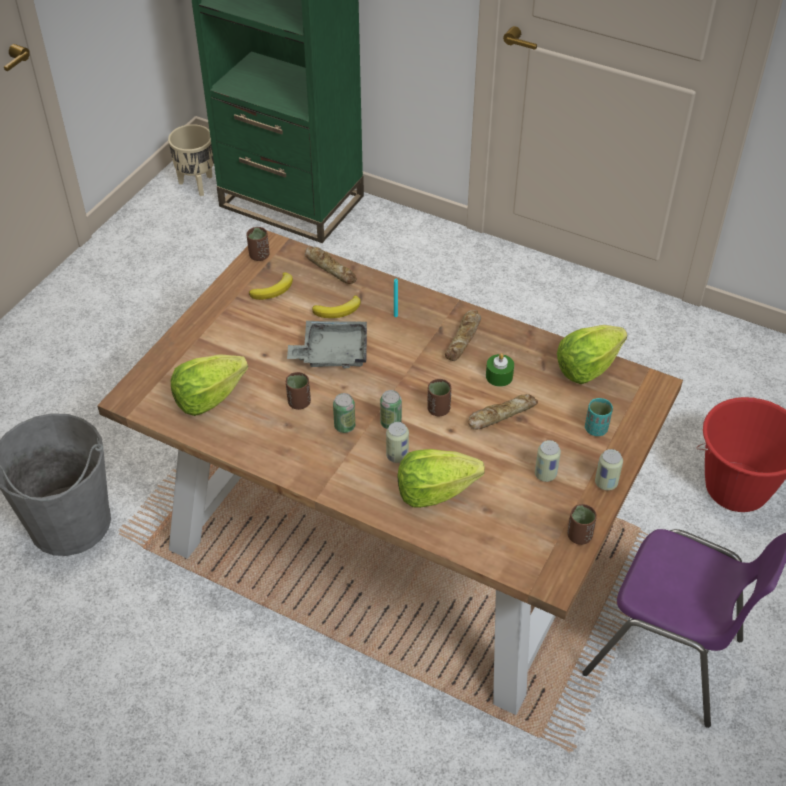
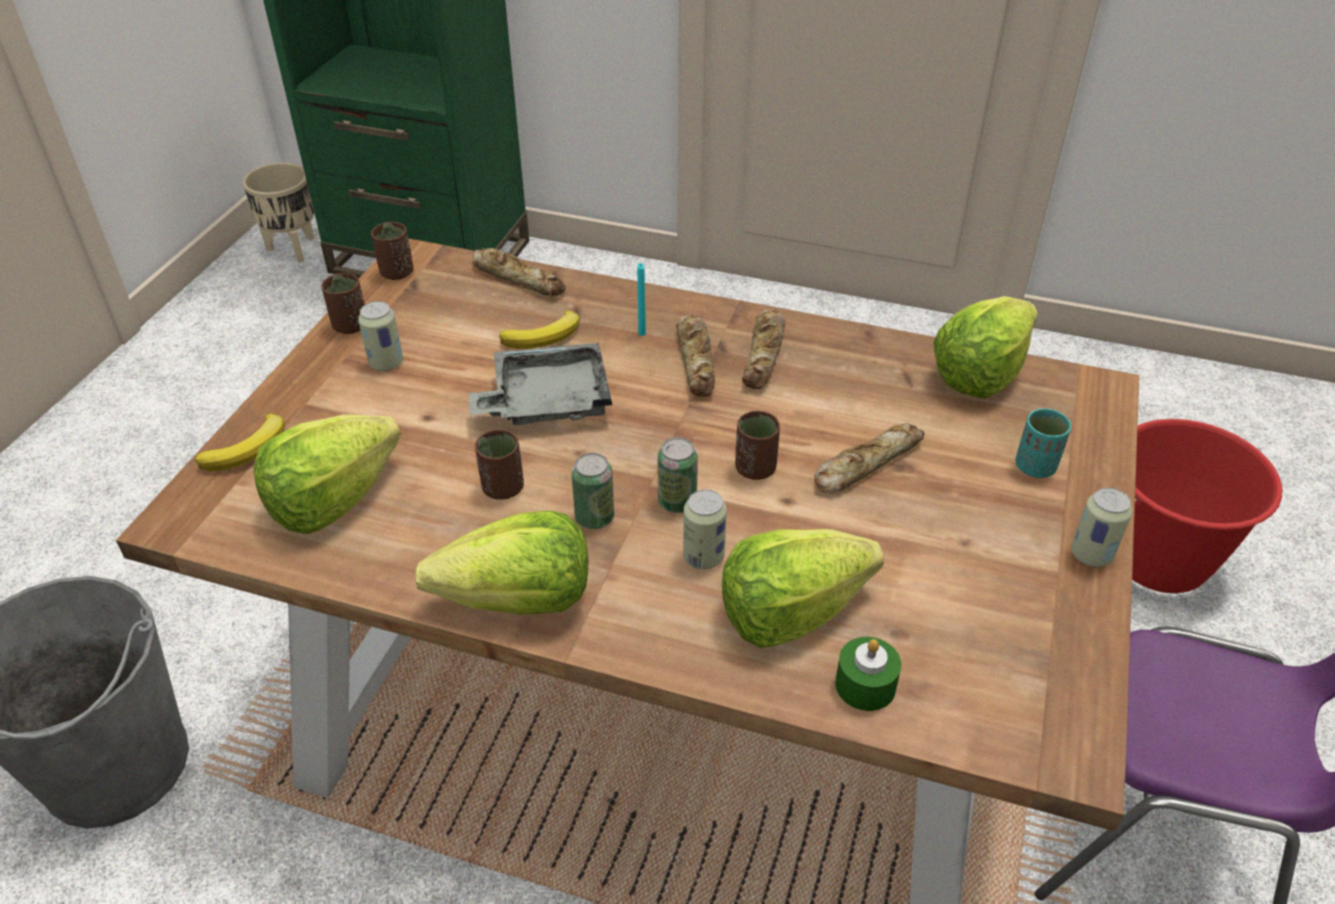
camera: 10 degrees left, 5 degrees down
banana [249,272,293,300] -> banana moved to [195,414,285,471]
green candle [486,353,514,387] -> green candle moved to [835,637,901,711]
can [535,440,561,482] -> can moved to [358,301,403,371]
brown cup [567,504,597,545] -> brown cup moved to [321,273,365,334]
none -> lettuce [415,511,588,615]
none -> bread [676,314,715,397]

